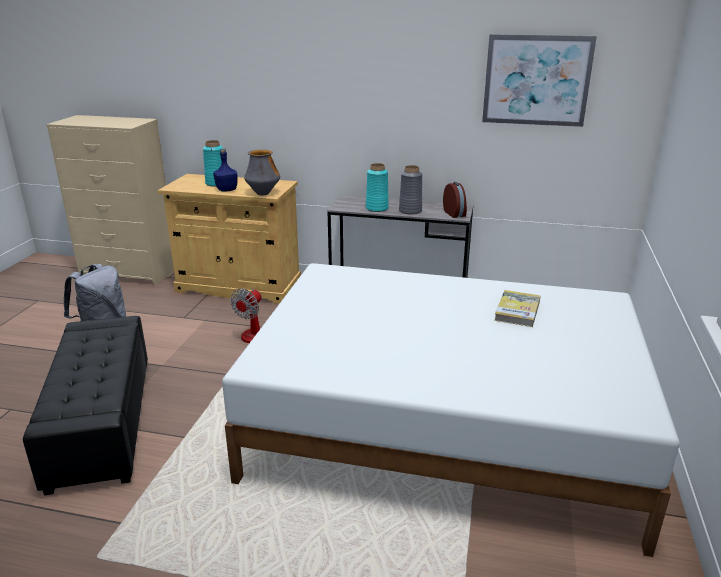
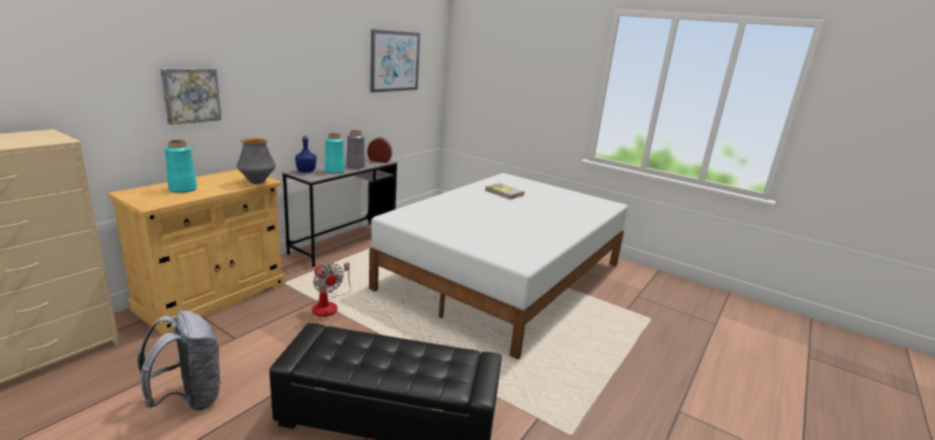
camera: 70 degrees left, 5 degrees down
blue bottle [213,149,238,192] -> blue bottle moved to [295,136,316,173]
none -> picture [160,68,221,125]

